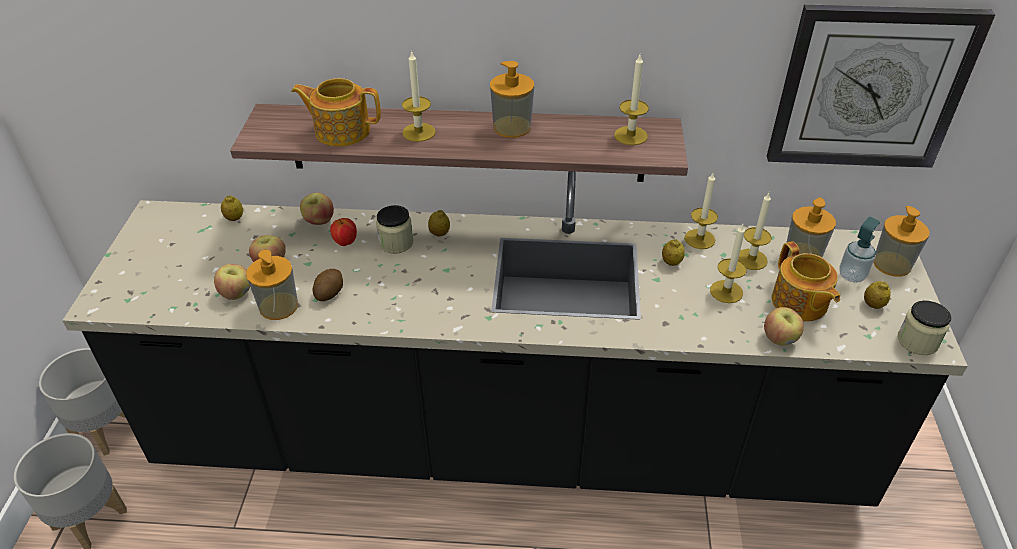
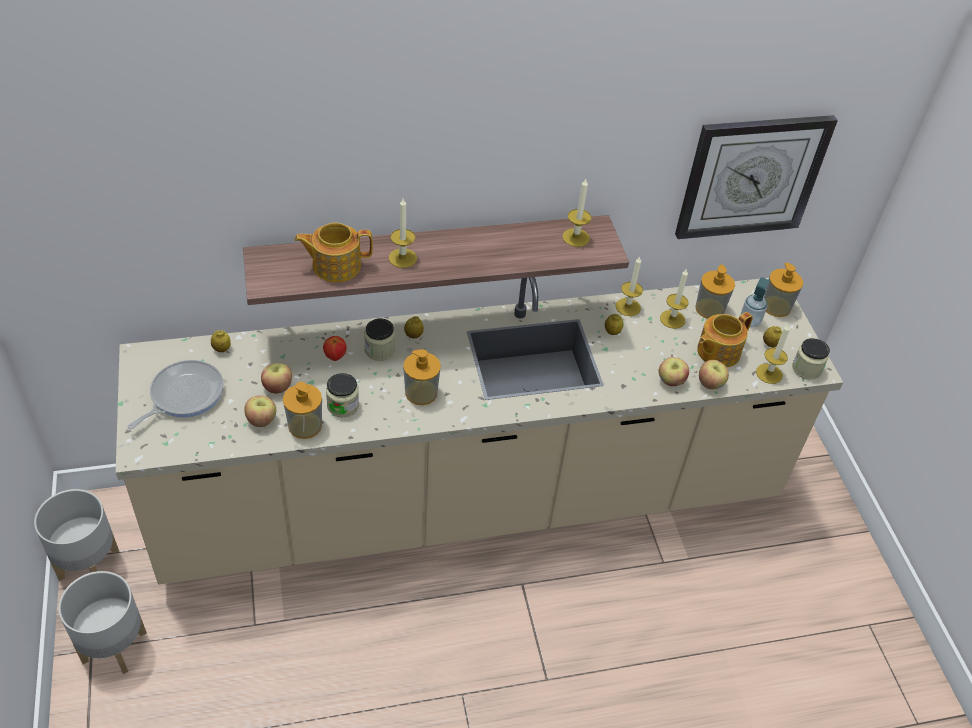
camera: 20 degrees left, 5 degrees up
black counter [62,171,967,507] -> beige counter [116,277,843,585]
apple [300,192,334,225] -> apple moved to [659,357,689,386]
potato [313,269,343,301] -> jar [326,373,359,417]
soap dispenser [490,61,534,138] -> soap dispenser moved to [403,349,441,405]
candle [710,224,747,303] -> candle moved to [756,324,790,384]
teapot [772,241,840,322] -> teapot turned 90 degrees clockwise [697,312,753,367]
none -> frying pan [127,360,224,430]

